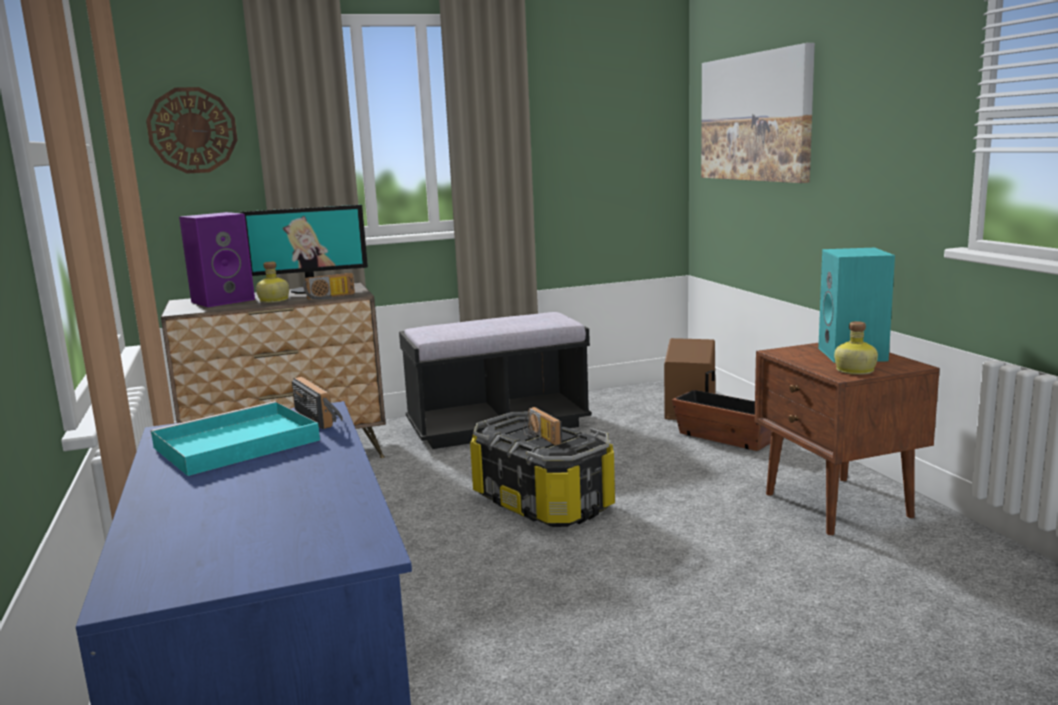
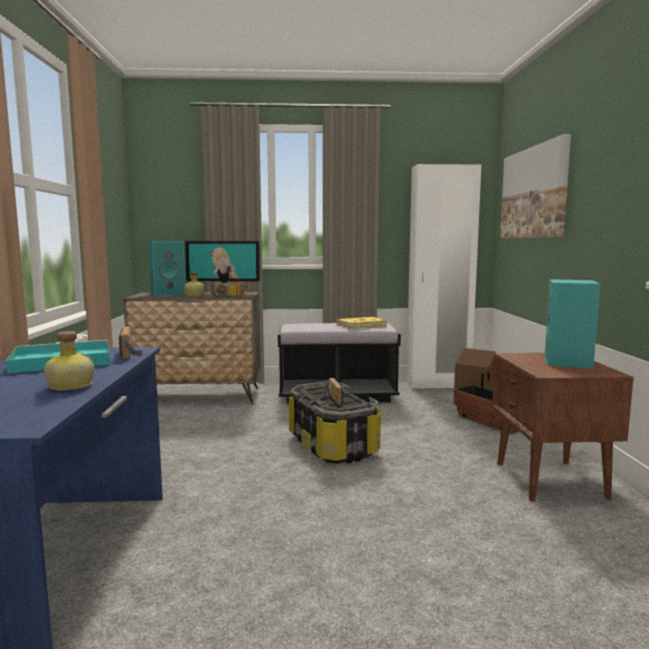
camera: 15 degrees right, 5 degrees down
wall clock [146,87,237,173] -> none
purple speaker [179,212,255,307] -> turquoise speaker [148,241,186,296]
bottle [834,321,878,375] -> bottle moved to [44,331,94,391]
none -> yellow book [337,317,387,329]
none -> white wardrobe [406,164,481,389]

